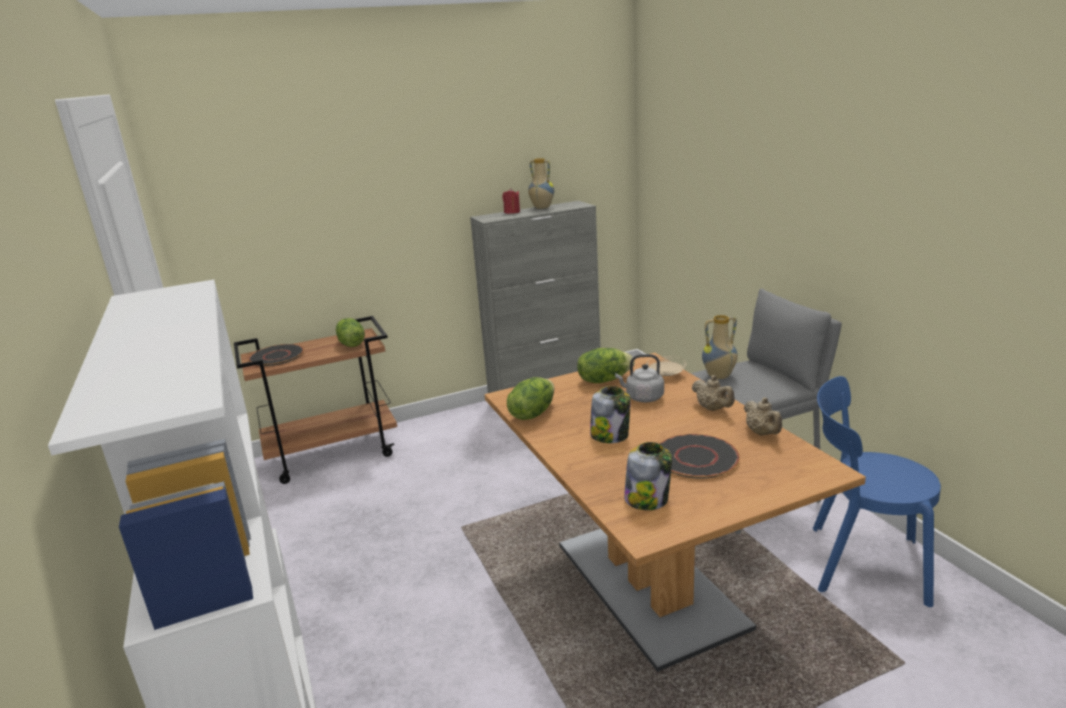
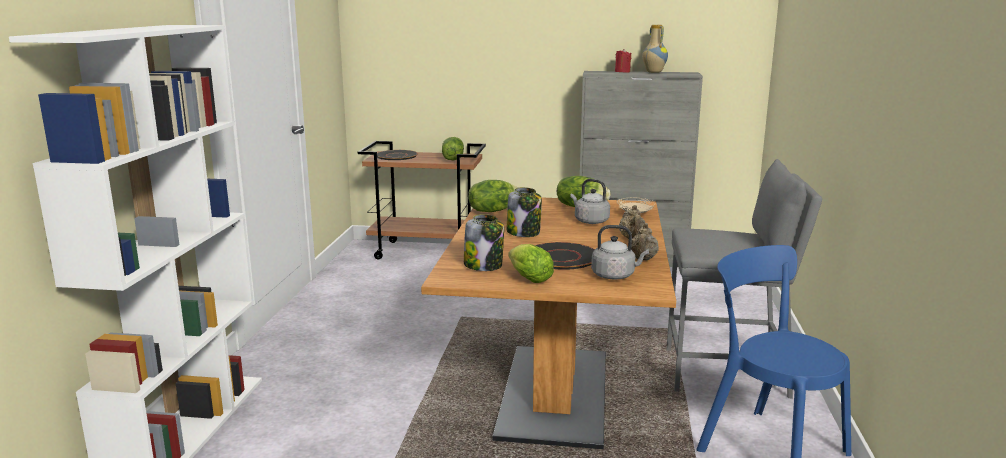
camera: 30 degrees right, 5 degrees down
vase [702,315,738,379] -> none
none -> lettuce [508,244,554,283]
none -> grey kettle [591,225,649,279]

